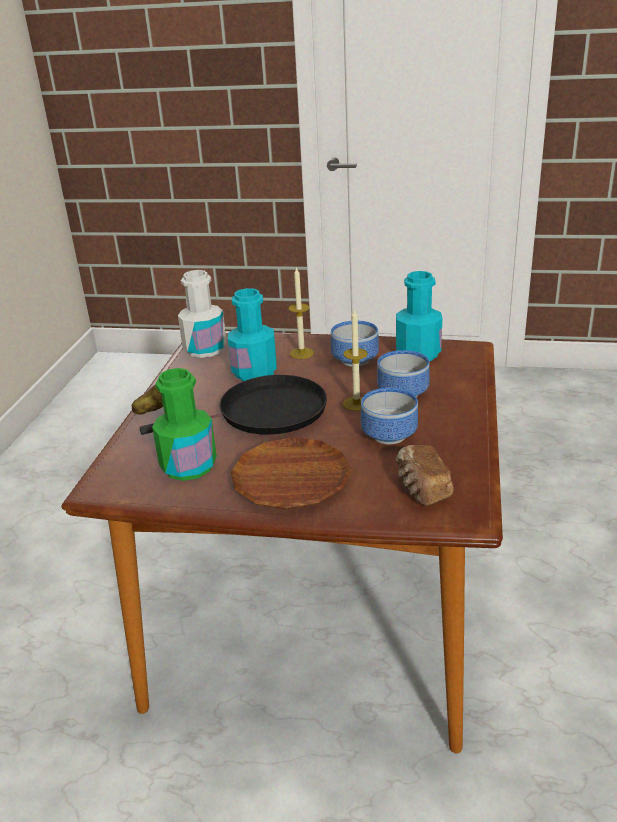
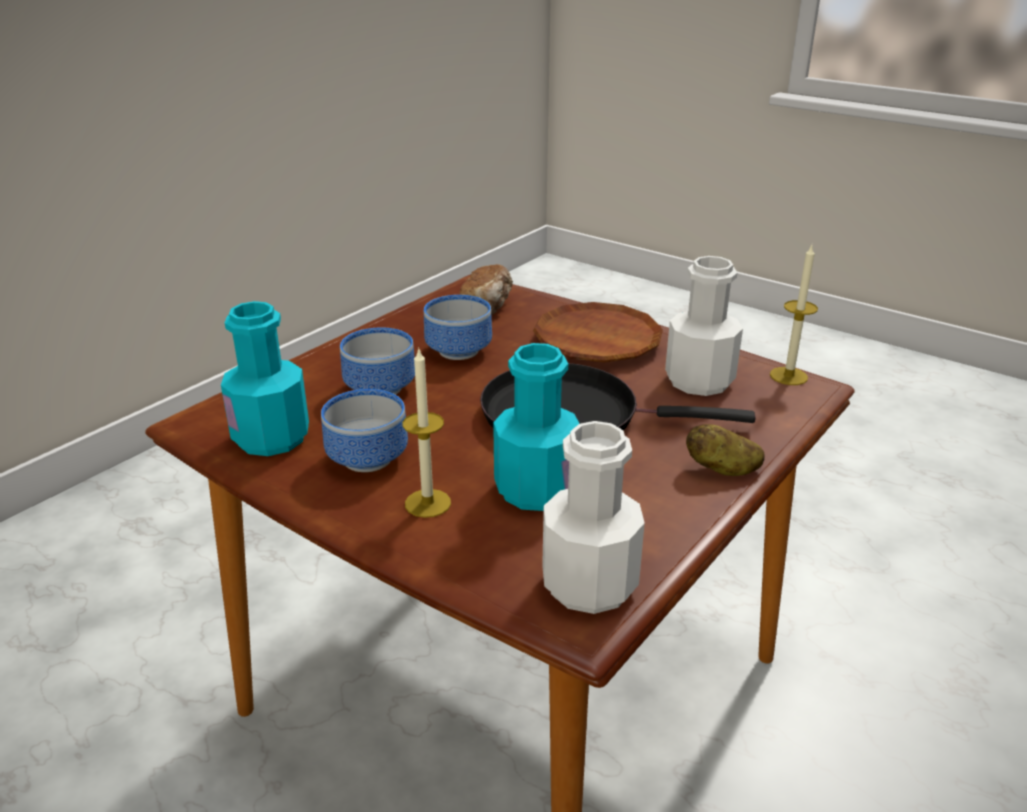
camera: 155 degrees left, 0 degrees up
green bottle [152,368,217,481] -> white bottle [665,256,743,396]
candle [343,308,368,411] -> candle moved to [770,245,818,385]

